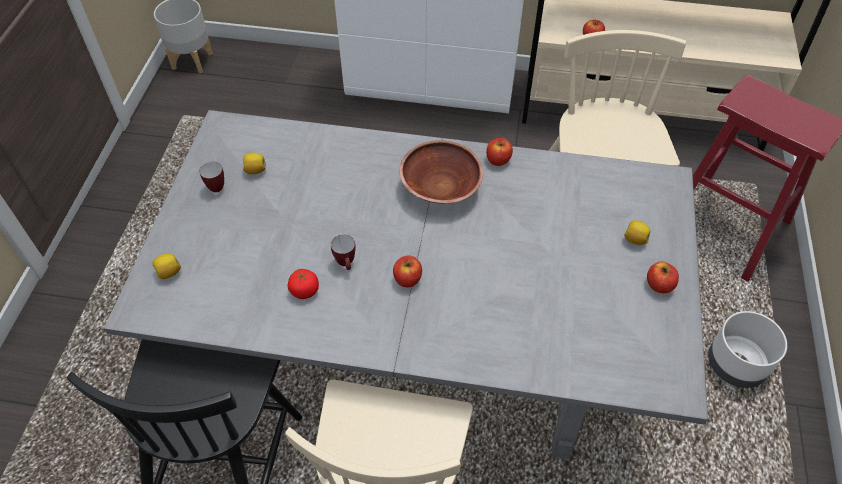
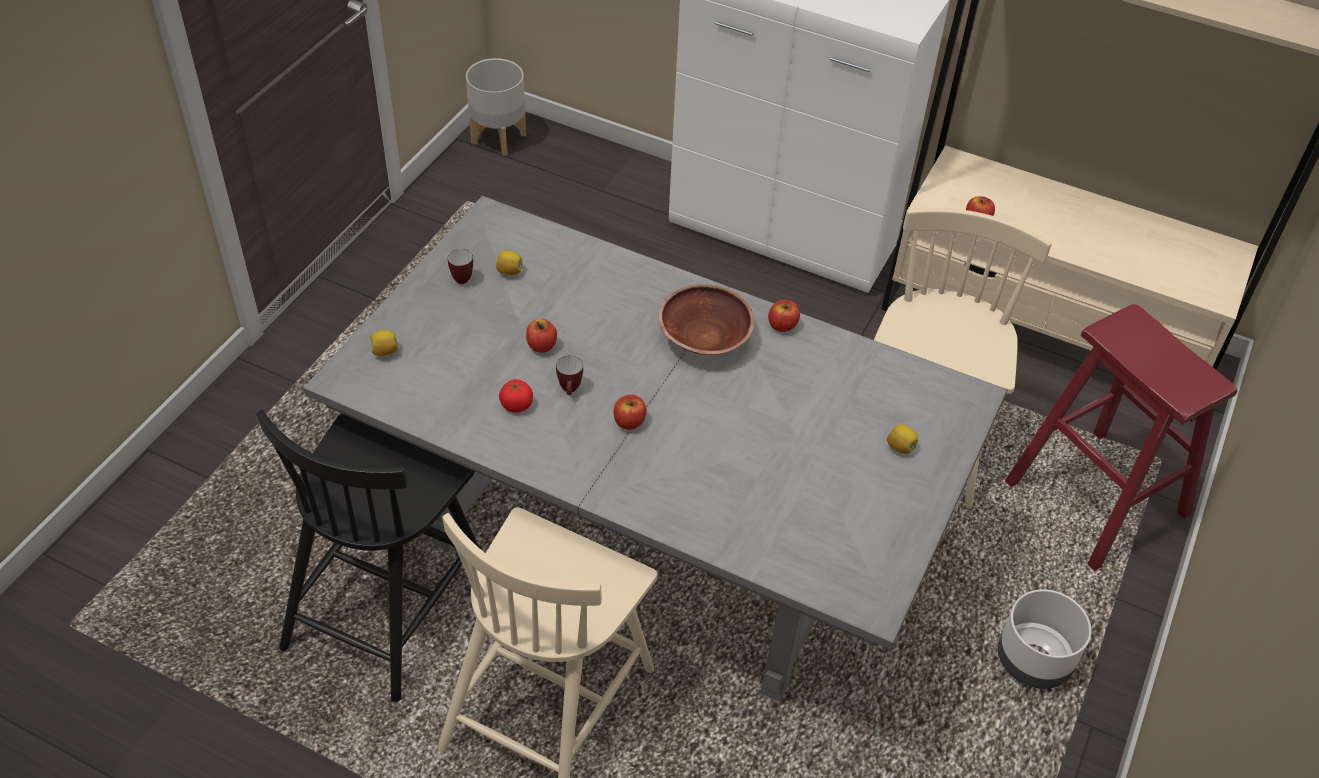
camera: 15 degrees right, 5 degrees down
apple [647,262,679,293] -> apple moved to [526,319,557,353]

